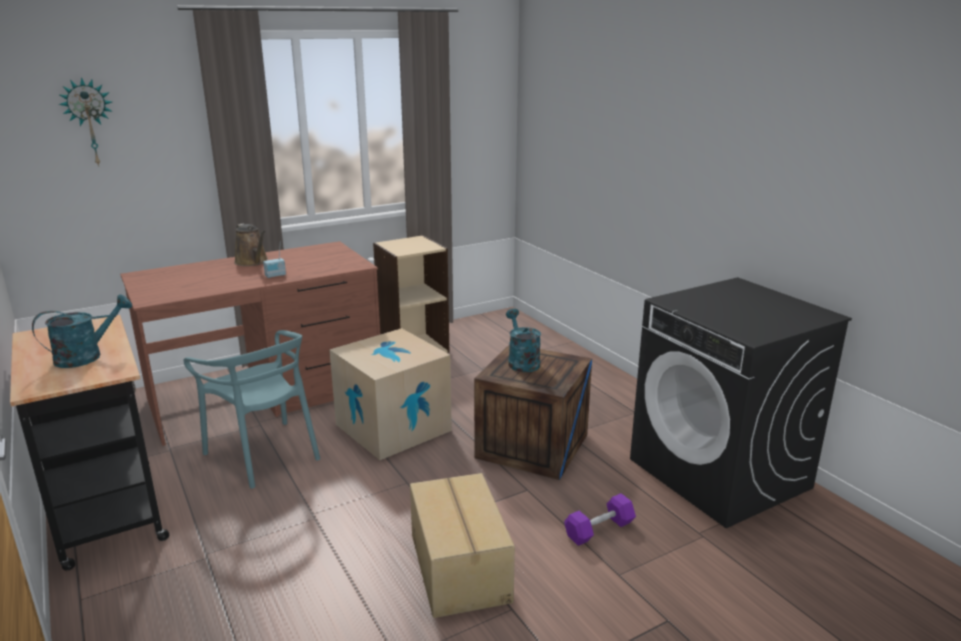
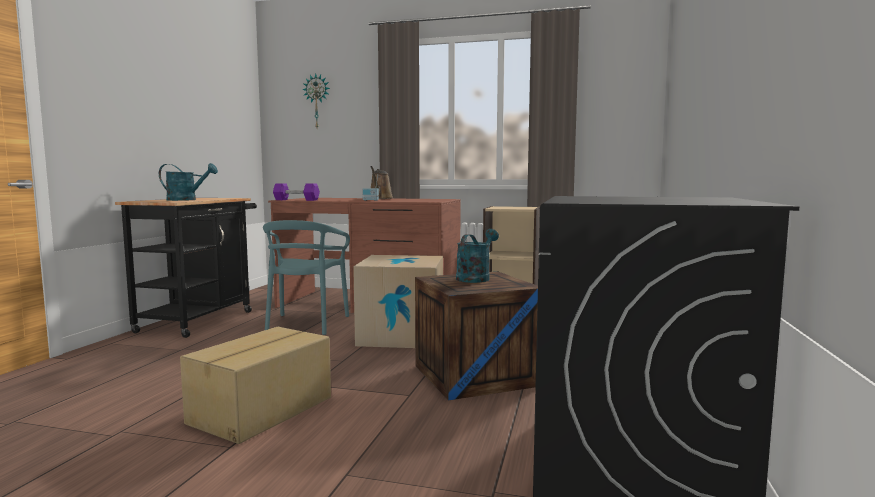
camera: 45 degrees right, 15 degrees down
purple dumbbell [564,493,636,546] -> purple dumbbell moved to [273,183,320,201]

